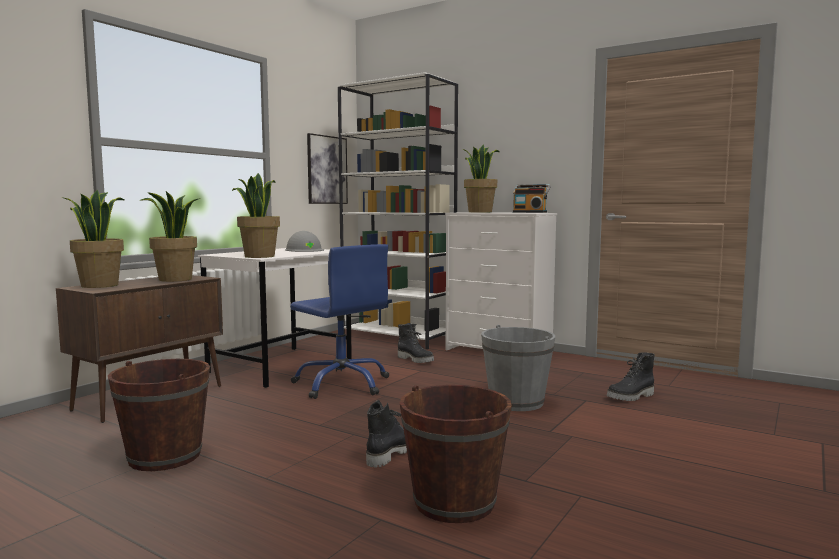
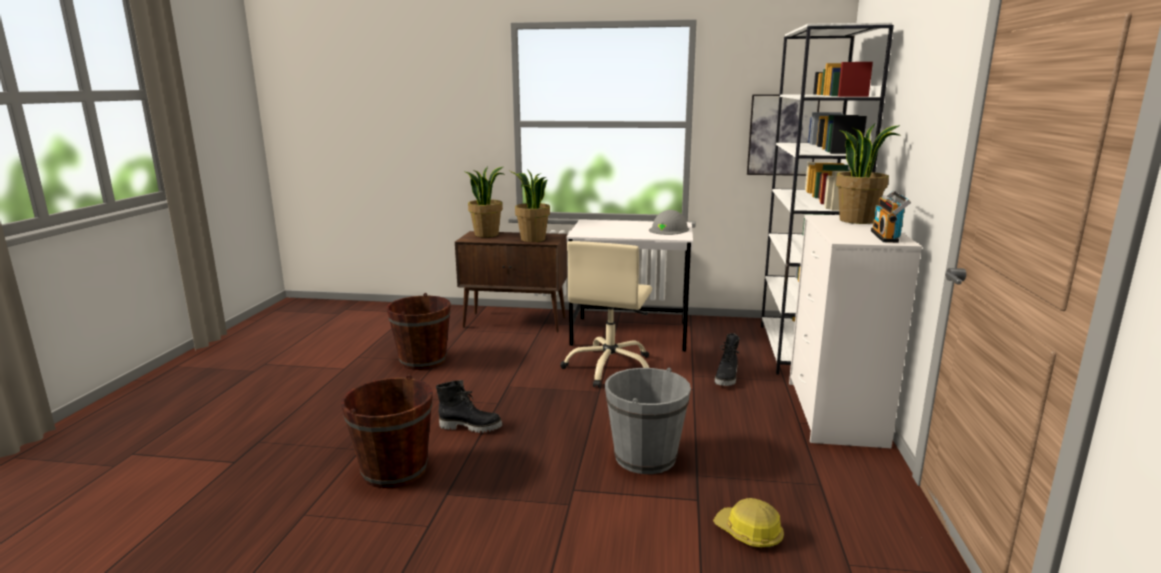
camera: 65 degrees right, 10 degrees up
potted plant [232,173,280,258] -> none
blue office chair [290,244,389,399] -> beige office chair [560,241,652,388]
black boot [607,352,655,401] -> hard hat [713,498,784,548]

